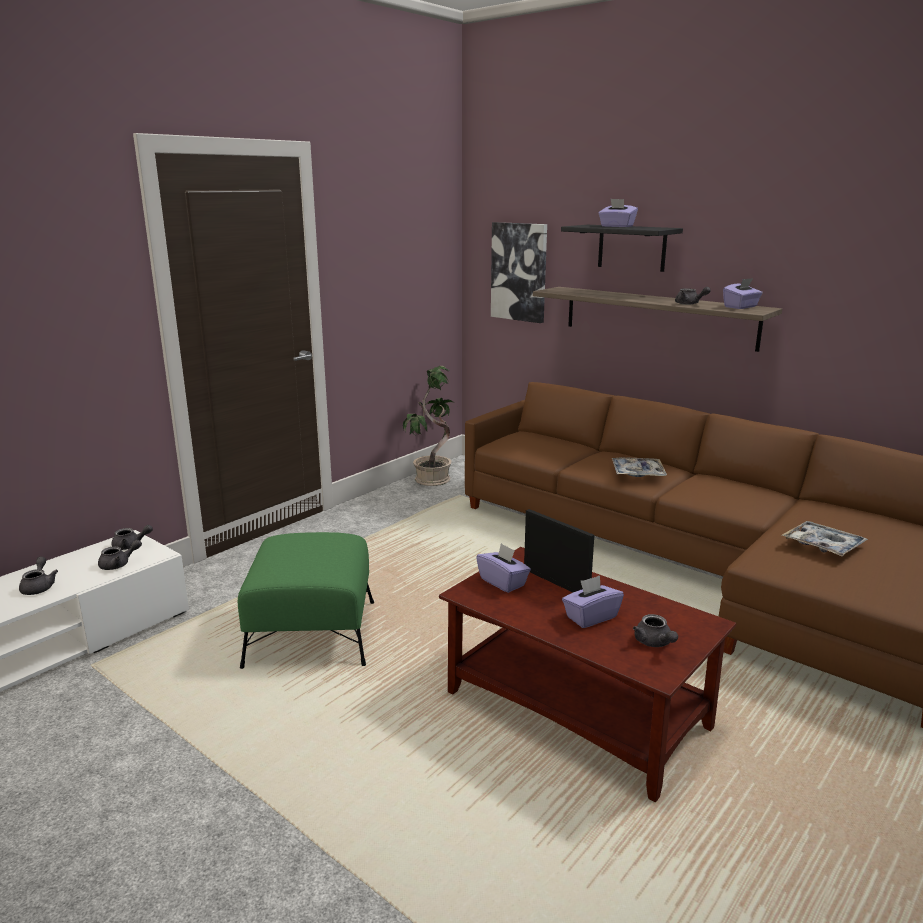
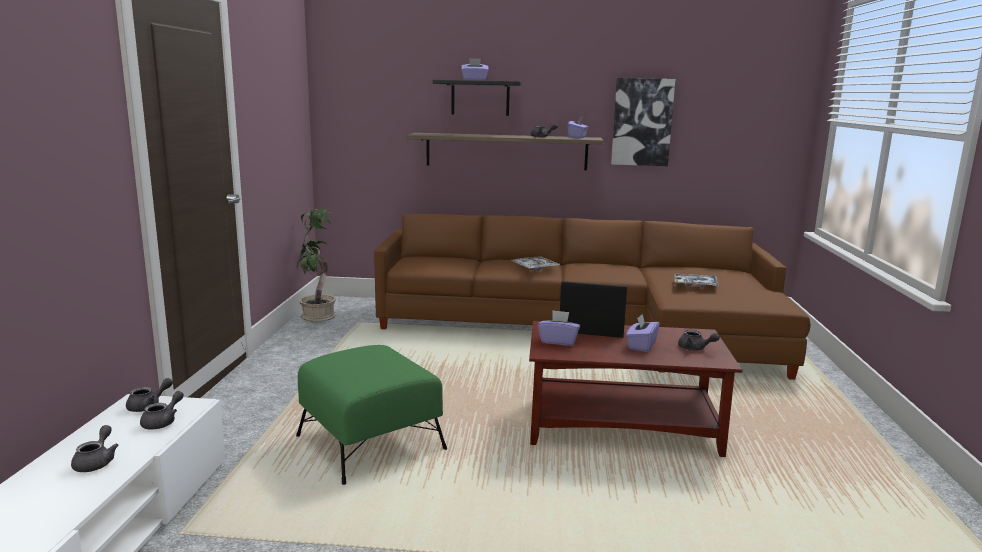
camera: 35 degrees left, 5 degrees down
grey teapot [19,557,58,595] -> grey teapot turned 45 degrees clockwise [71,425,119,472]
picture [491,222,547,323] -> picture moved to [611,78,675,166]

